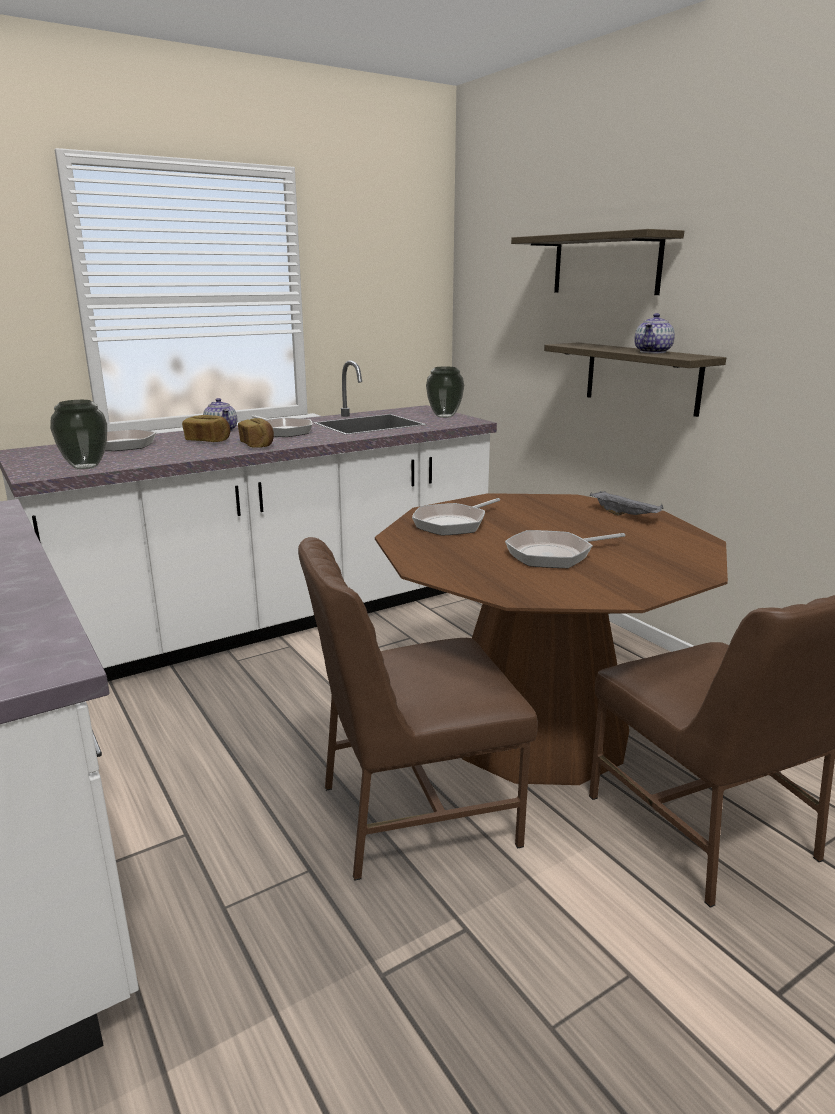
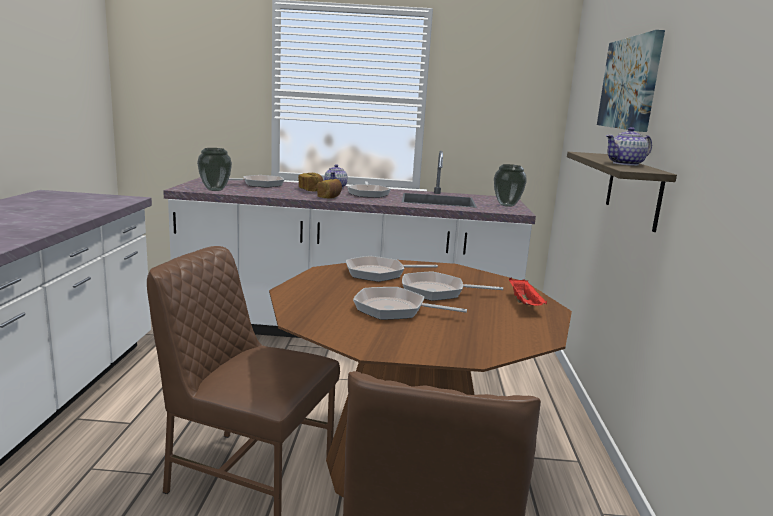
camera: 35 degrees right, 5 degrees down
shelf [511,229,684,295] -> picture [597,30,665,132]
grey tray [590,491,663,516] -> red tray [509,278,547,306]
none -> frying pan [402,271,503,301]

